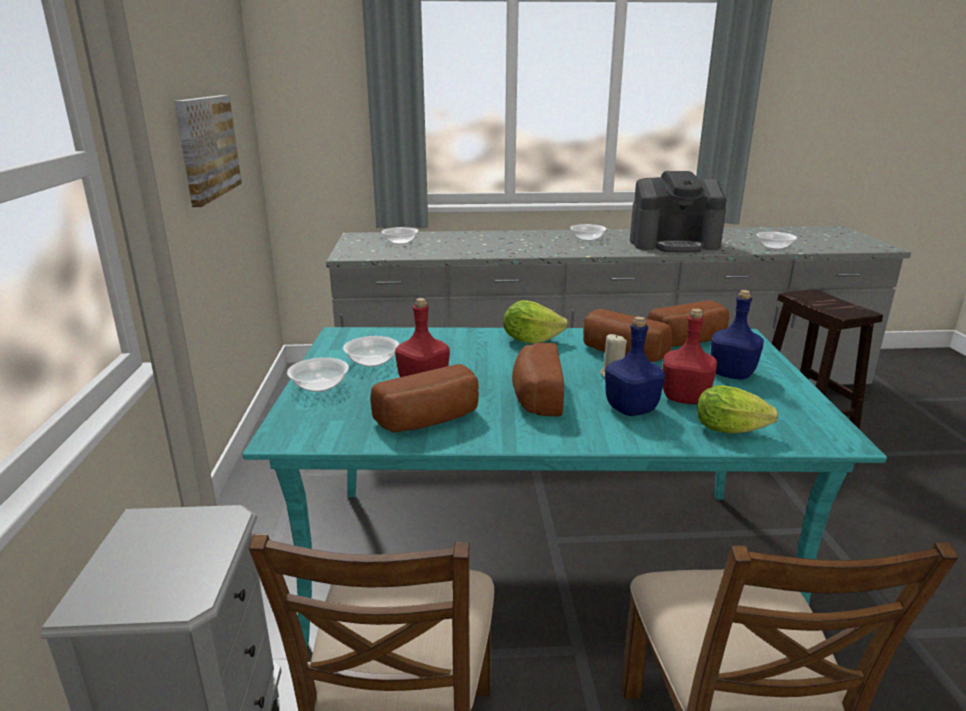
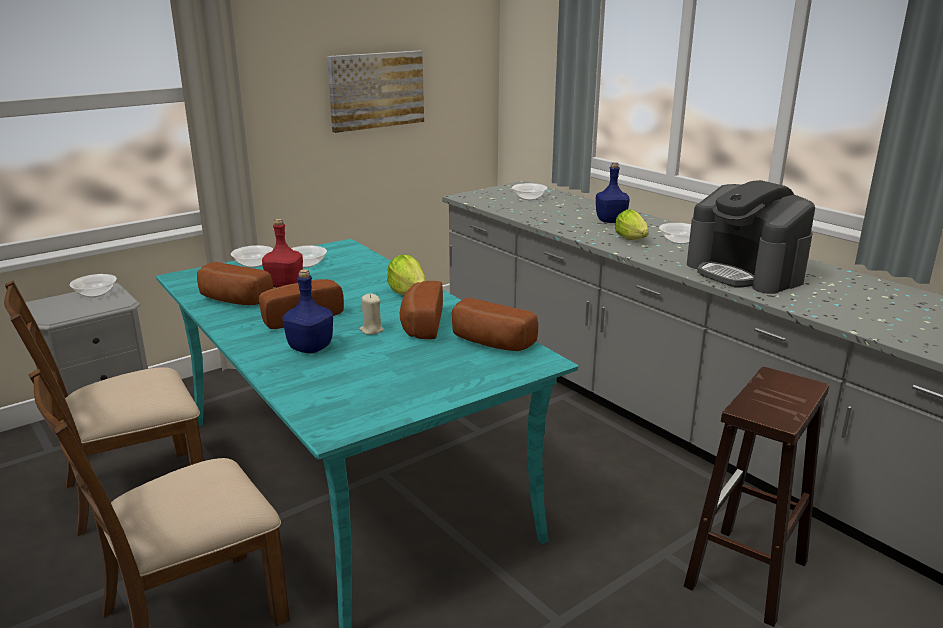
camera: 55 degrees right, 0 degrees up
red bottle [662,308,717,404] -> none
lettuce [697,385,778,434] -> lettuce moved to [615,209,649,240]
blue bottle [711,290,764,379] -> blue bottle moved to [596,162,630,223]
bowl [756,232,797,250] -> bowl moved to [70,274,117,297]

